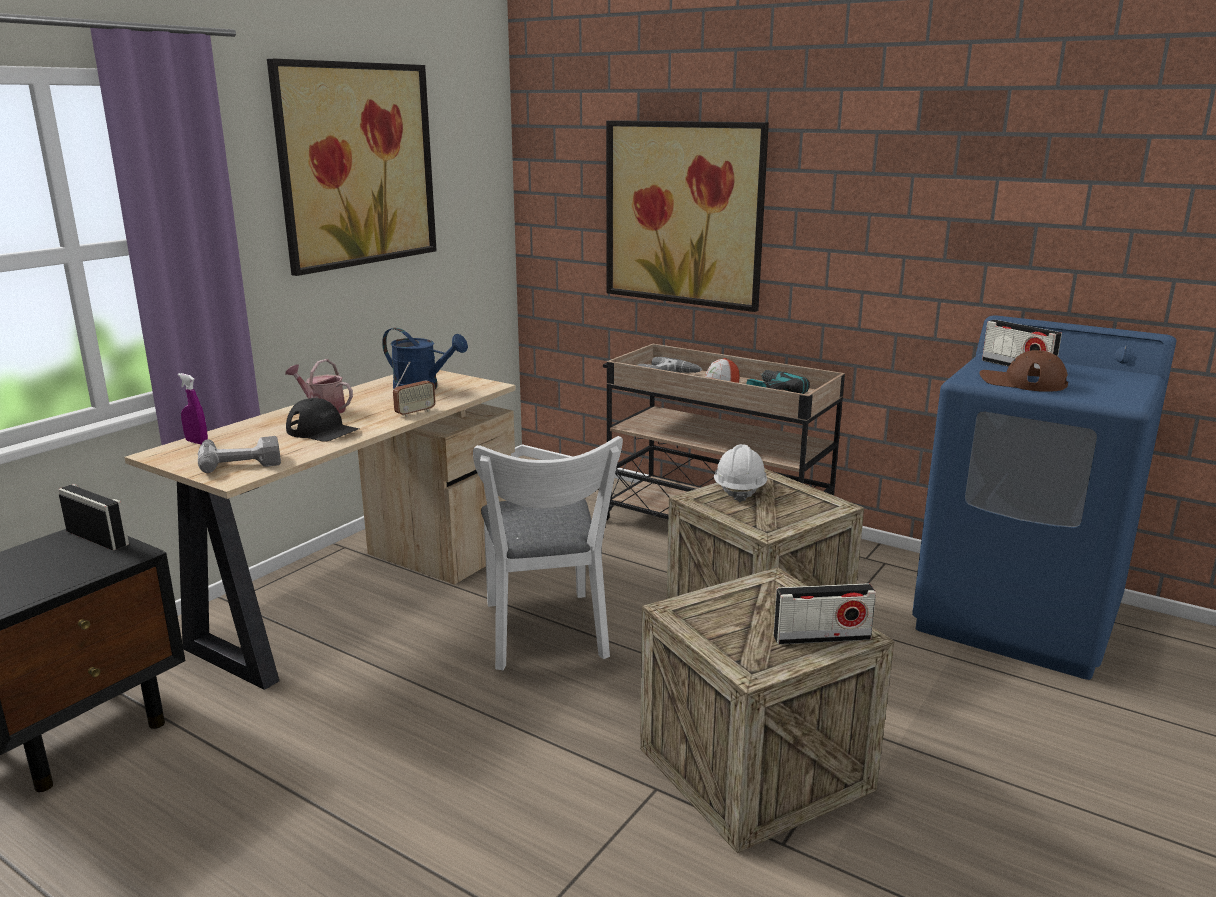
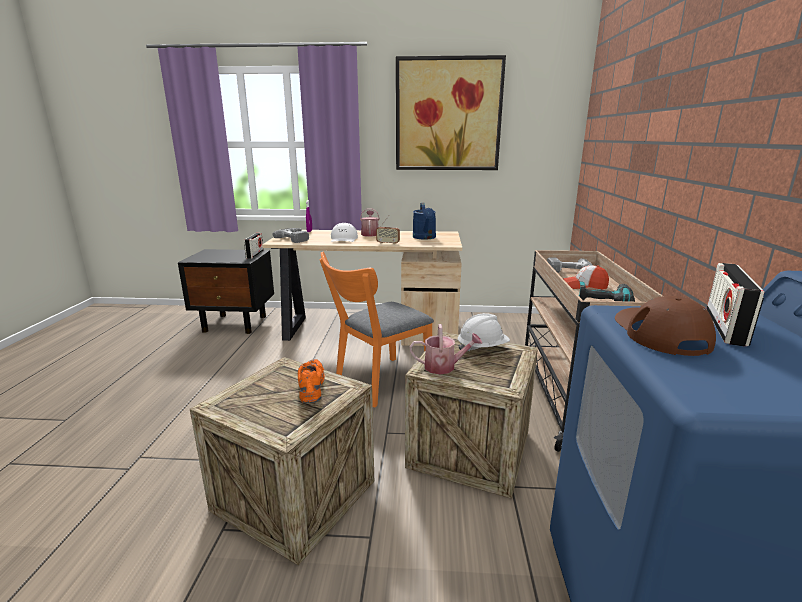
camera: 60 degrees right, 0 degrees up
black cap [286,398,359,442] -> white cap [331,223,358,242]
white chair [473,436,623,670] -> orange chair [319,252,434,407]
picture [606,120,769,312] -> none
radio [774,583,876,645] -> none
none -> orange shoe [297,359,325,403]
none -> watering can [410,324,482,374]

